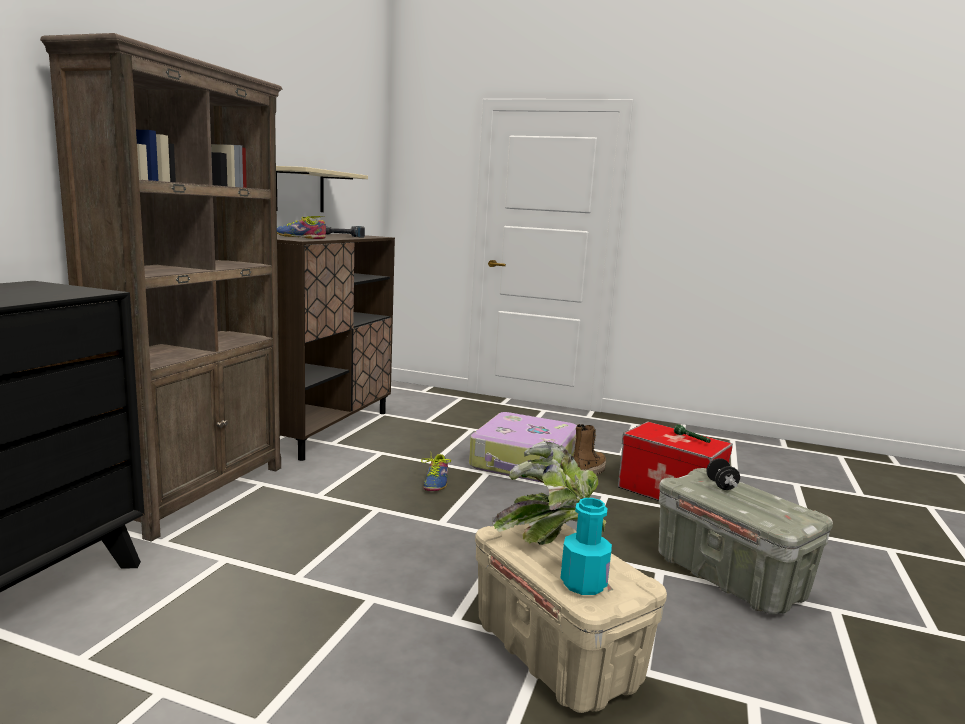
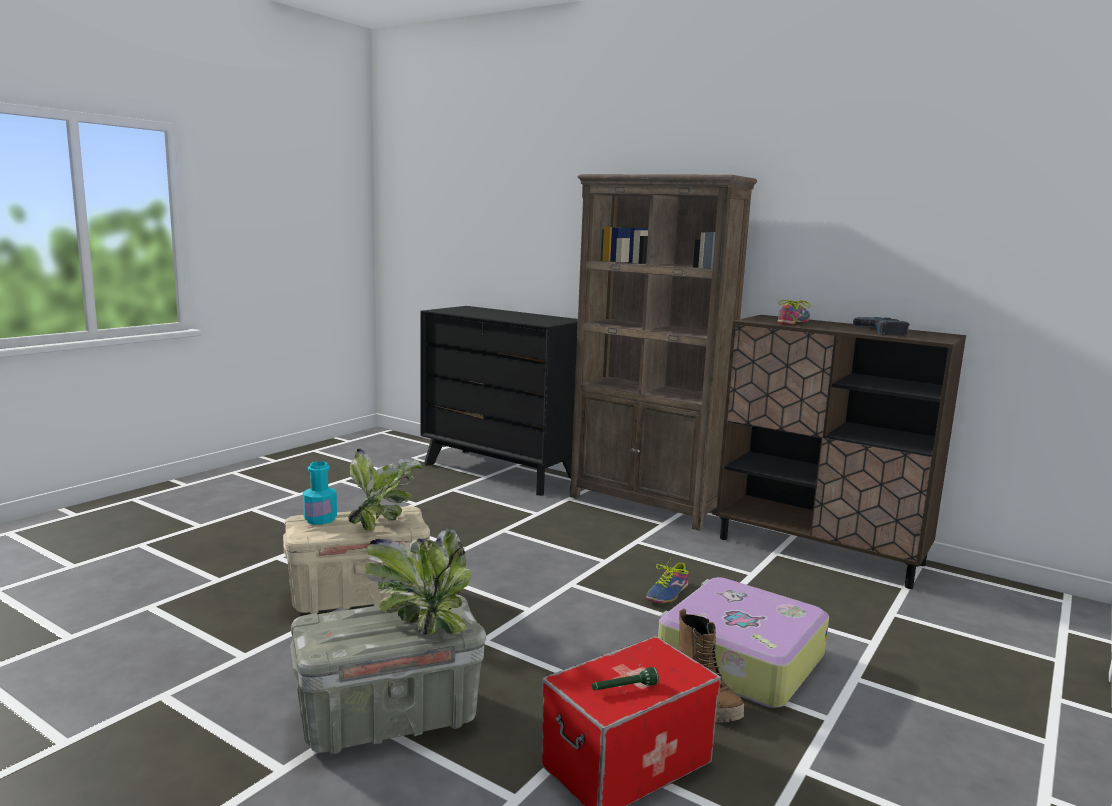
camera: 105 degrees right, 0 degrees up
beige shelf [276,166,368,212] -> none
shoe [421,451,451,491] -> shoe turned 75 degrees counterclockwise [646,559,689,603]
black dumbbell [706,458,740,490] -> potted plant [365,527,471,634]

